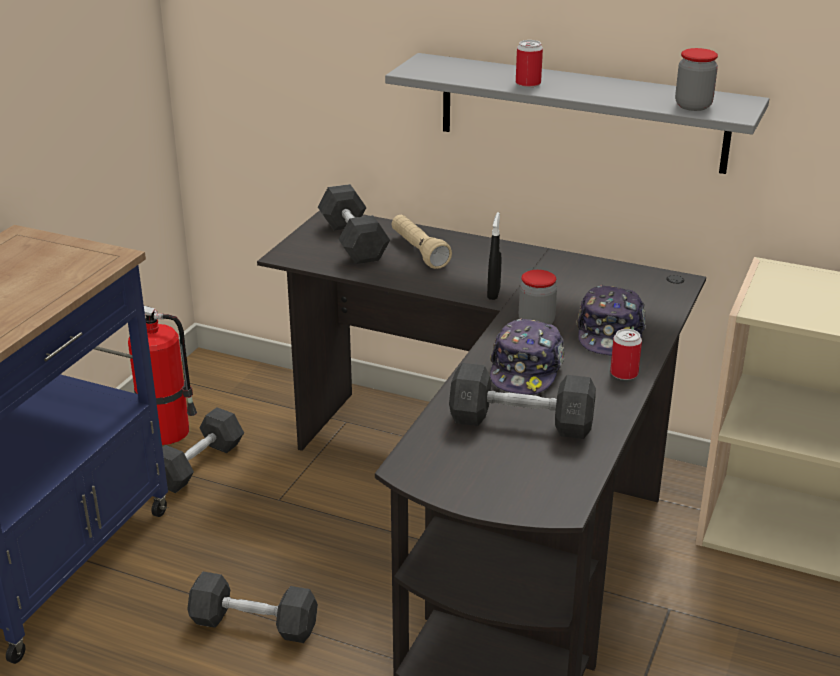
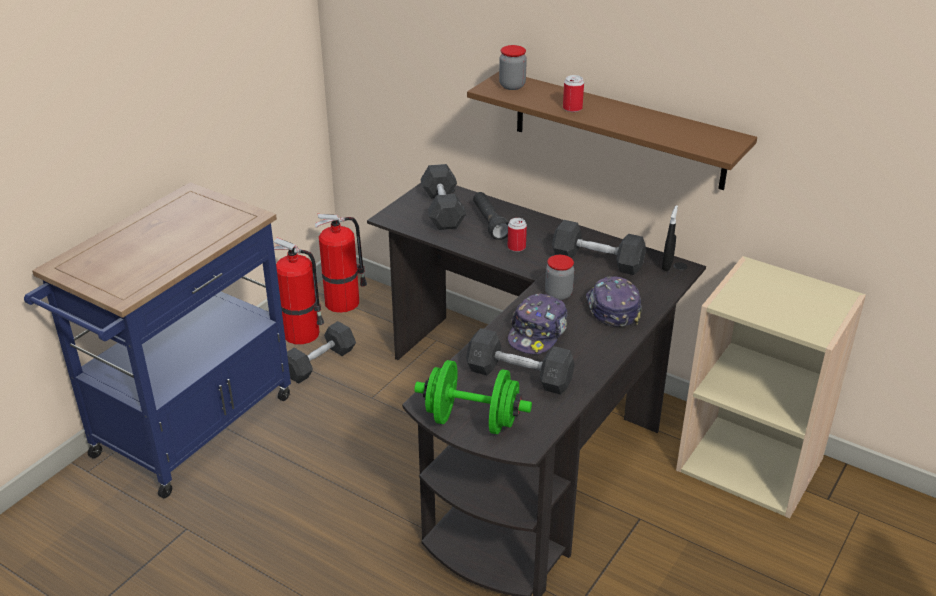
camera: 10 degrees right, 5 degrees up
grey dumbbell [187,572,318,643] -> grey dumbbell moved to [552,220,646,275]
grey shelf [385,53,769,174] -> brown shelf [467,72,757,190]
beige flashlight [392,215,452,269] -> black flashlight [473,192,509,240]
black spray bottle [487,212,501,300] -> black spray bottle moved to [662,205,678,271]
cap [576,285,646,356] -> cap turned 150 degrees clockwise [586,276,642,327]
can [610,329,642,380] -> can moved to [508,218,527,252]
jar [675,48,718,111] -> jar moved to [499,45,527,90]
none -> fire extinguisher [315,214,367,313]
none -> green dumbbell [414,360,532,434]

